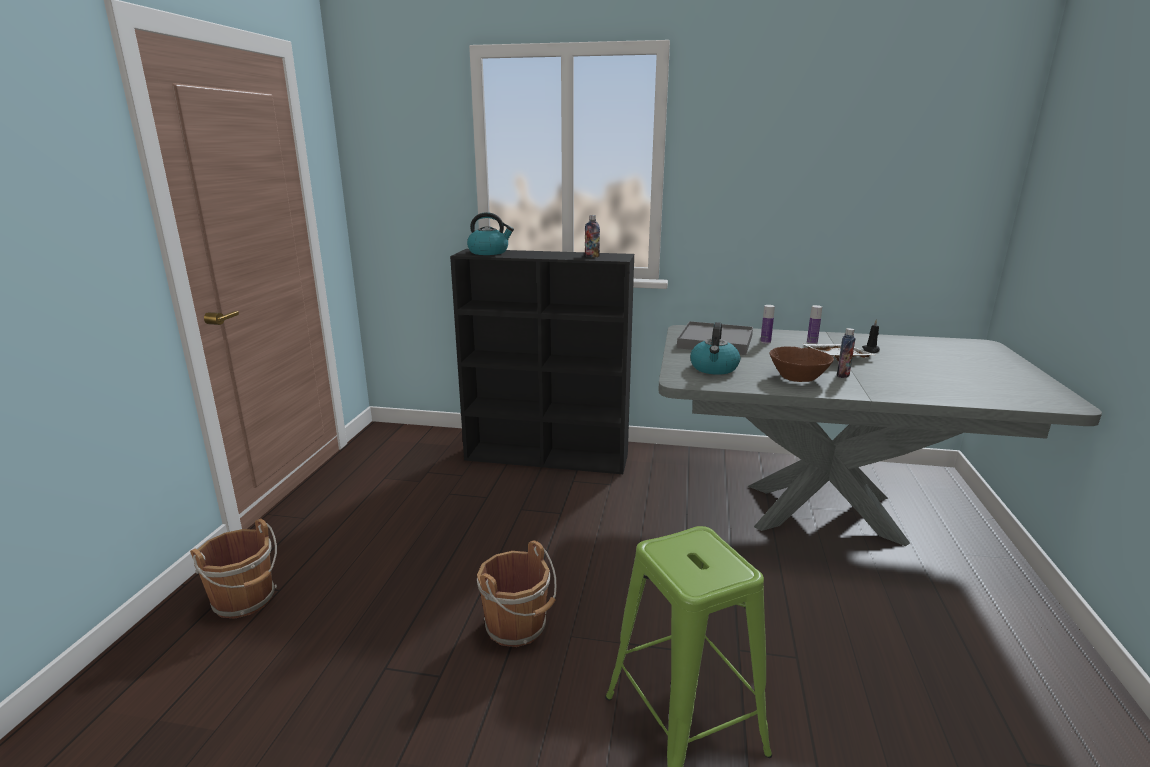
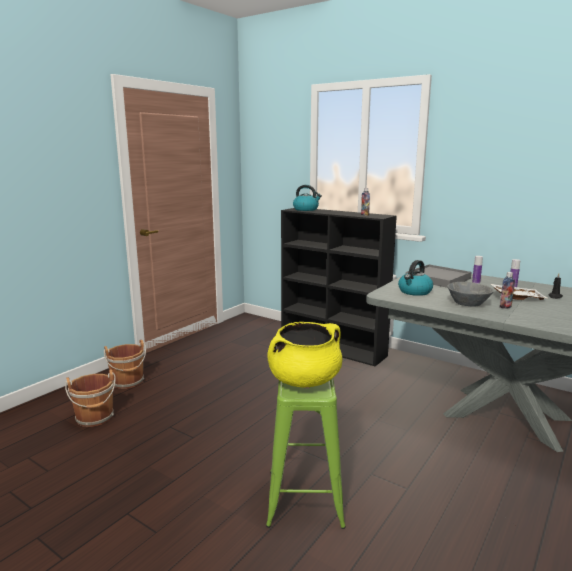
camera: 25 degrees right, 5 degrees down
brown bucket [477,541,557,647] -> brown bucket moved to [65,369,116,427]
brown bowl [769,346,834,382] -> grey bowl [447,282,494,307]
none -> yellow cooking pot [267,322,342,388]

